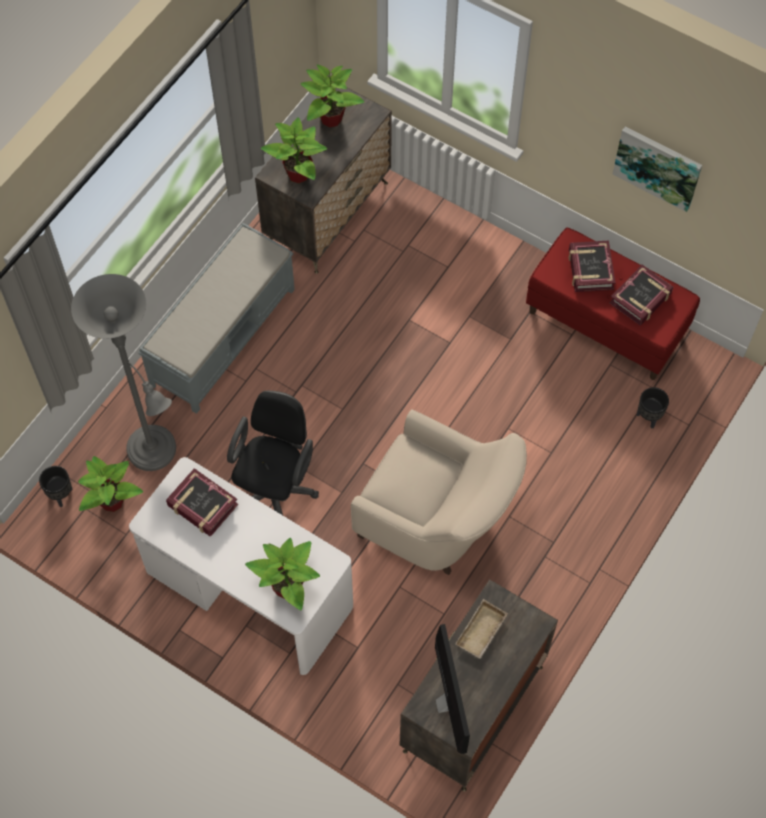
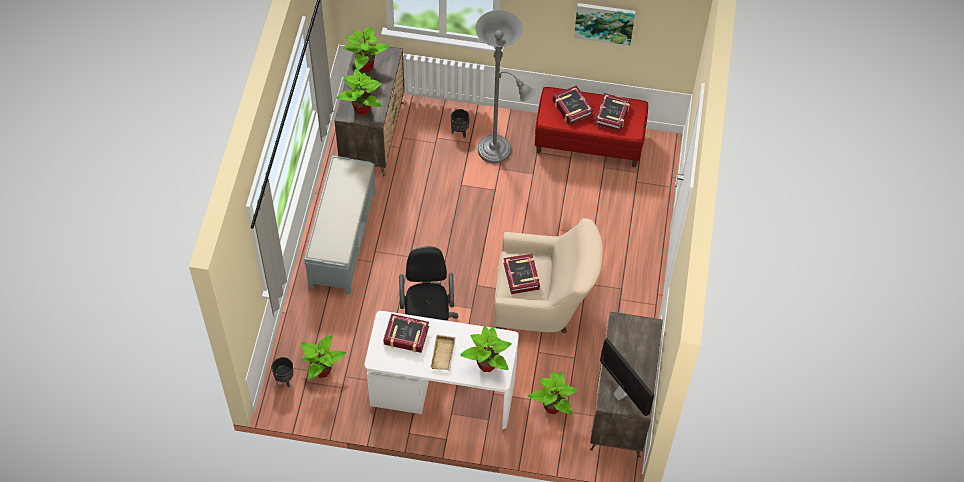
camera: 25 degrees left, 5 degrees down
grey floor lamp [71,274,176,471] -> grey floor lamp moved to [475,10,536,163]
beige tray [455,599,508,659] -> beige tray moved to [430,335,456,371]
black planter [636,387,669,429] -> black planter moved to [451,109,470,138]
none -> book [504,254,540,294]
none -> potted plant [528,371,578,415]

